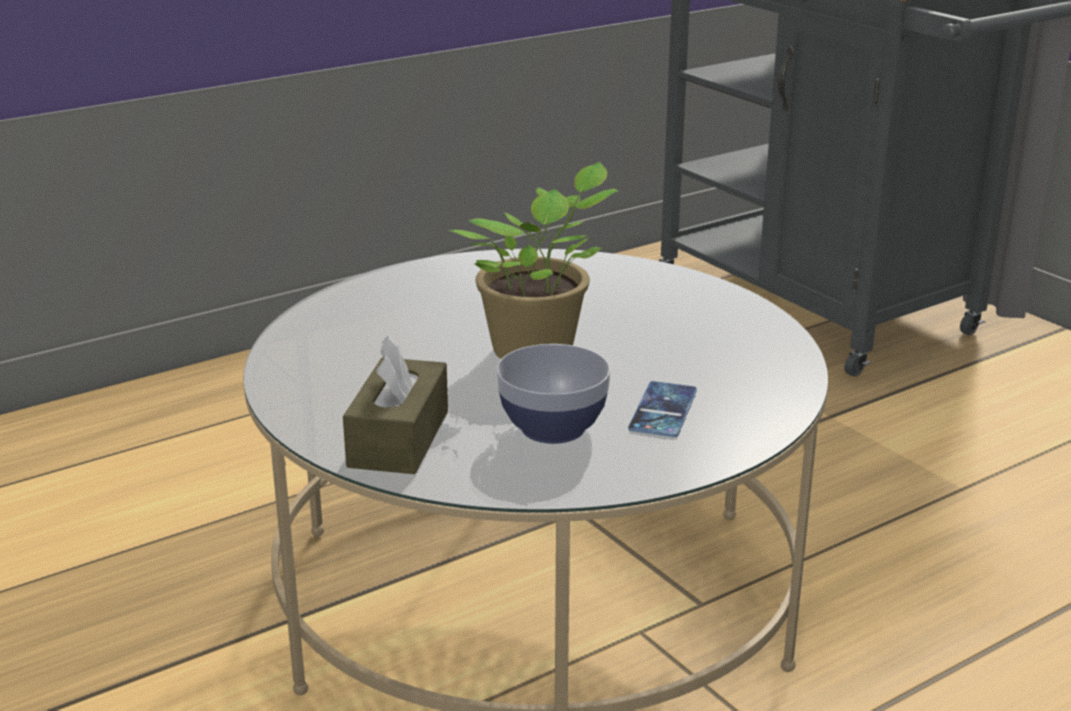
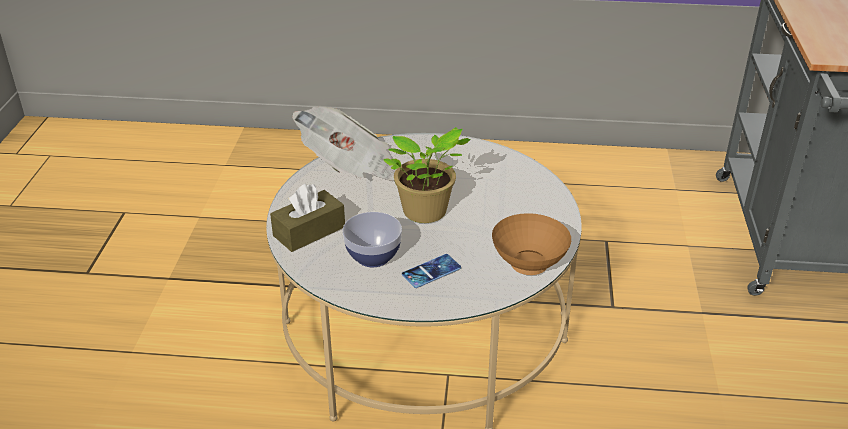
camera: 40 degrees right, 10 degrees up
none -> newspaper [292,107,395,180]
none -> brown bowl [492,213,571,275]

